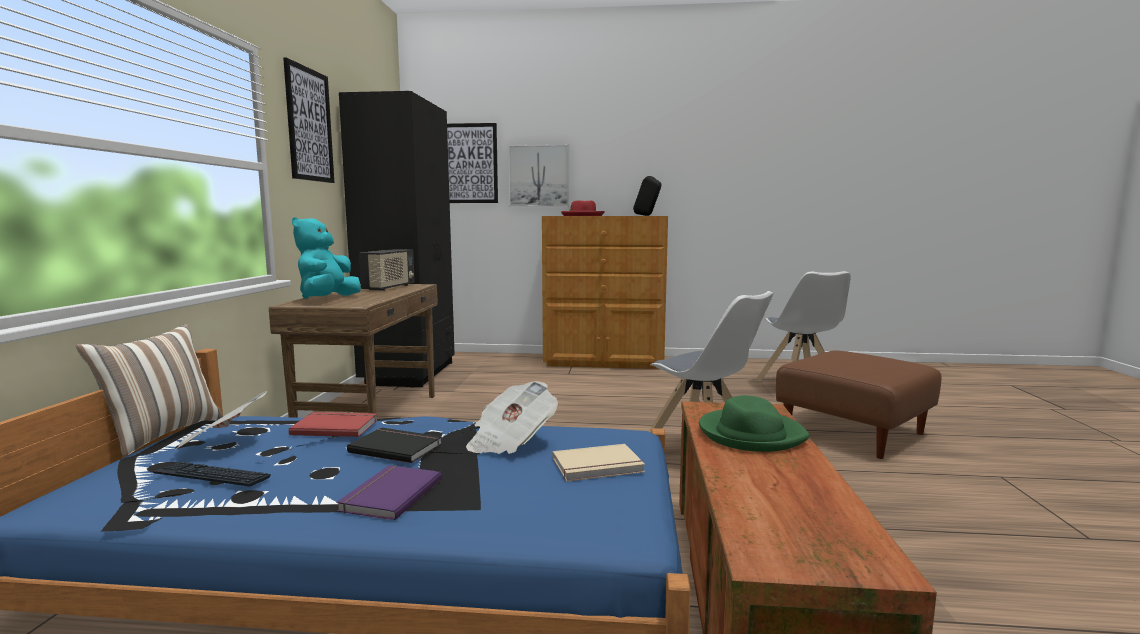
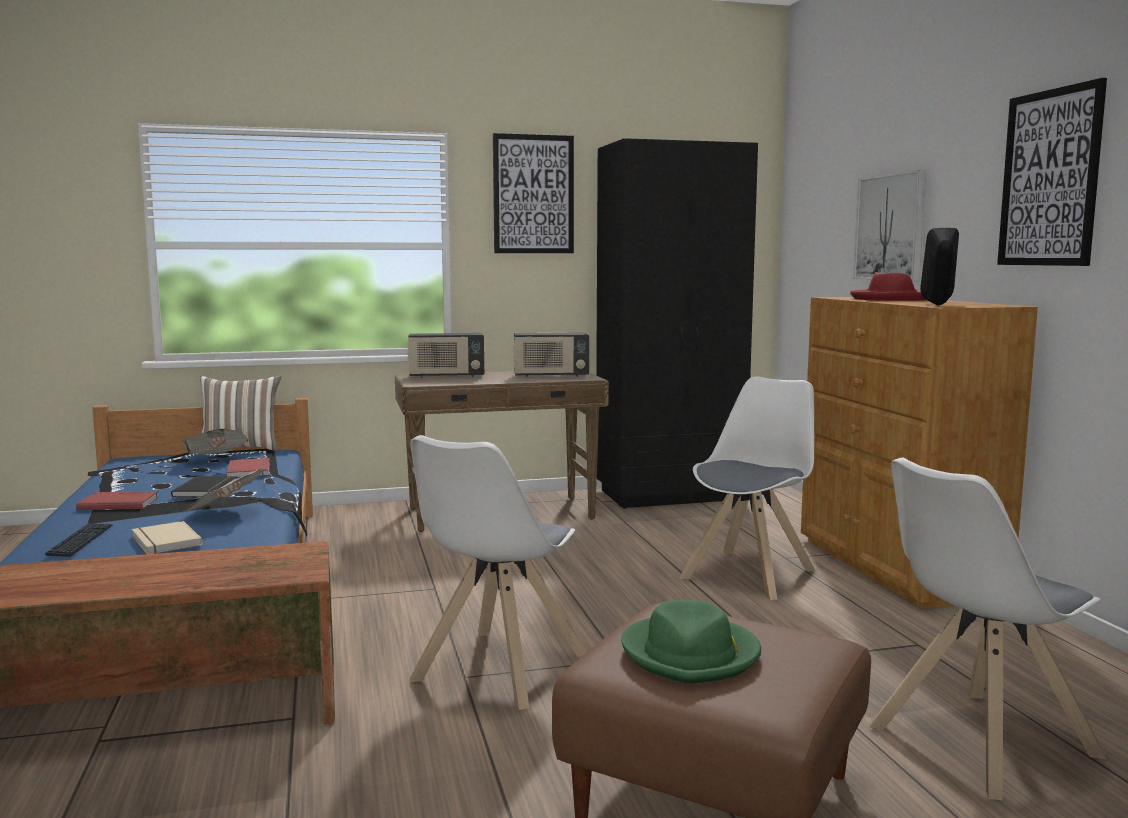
camera: 70 degrees right, 0 degrees up
keyboard [153,462,271,487] -> keyboard moved to [45,523,112,557]
turquoise plush toy [292,217,361,299] -> radio [407,333,484,378]
purple book [336,465,442,520] -> red book [76,491,159,510]
picture [447,123,498,203] -> picture moved to [997,78,1107,266]
green hat [699,395,809,452] -> green hat moved to [621,600,761,684]
none -> chair [679,376,815,600]

